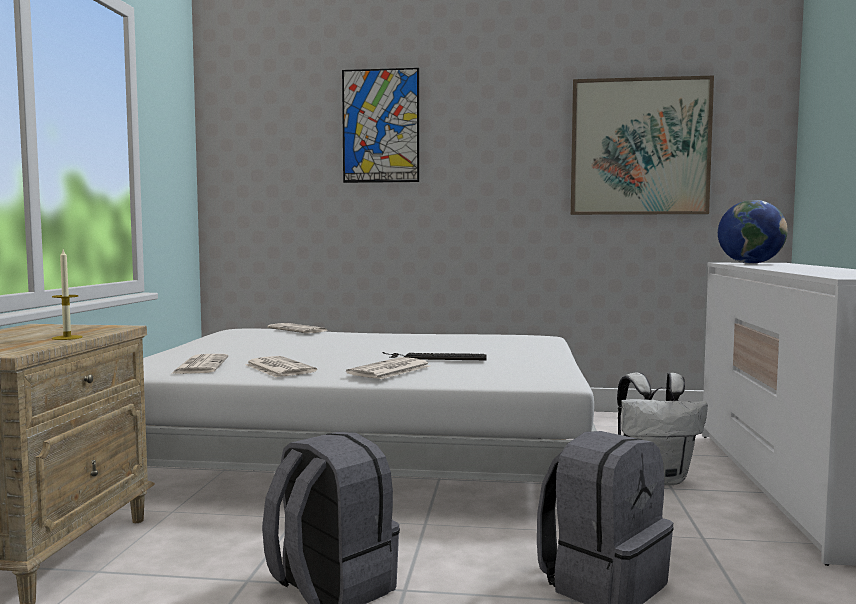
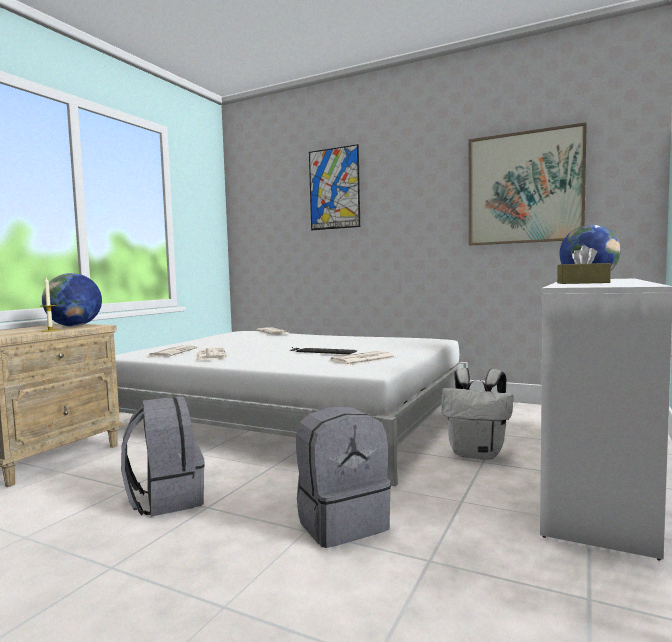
camera: 20 degrees right, 0 degrees up
newspaper [346,357,430,379] -> newspaper moved to [331,351,396,365]
none -> globe [42,273,102,326]
none -> brown tissue box [557,245,611,284]

